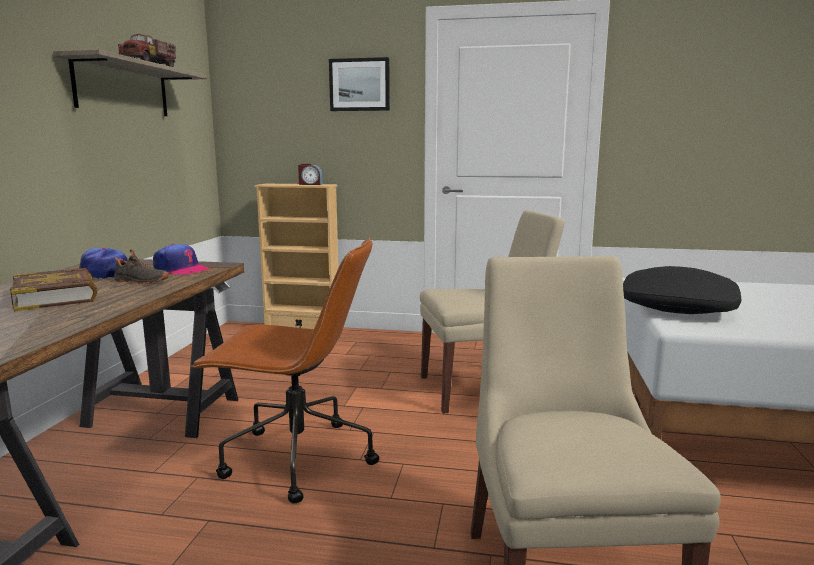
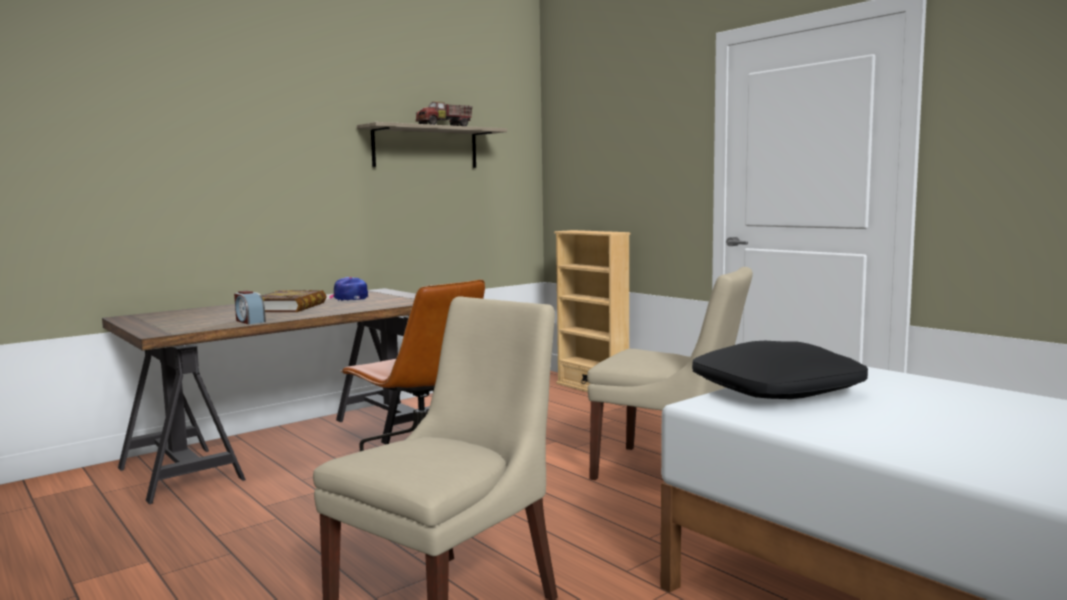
camera: 40 degrees right, 5 degrees down
black shoe [114,249,169,284] -> none
cap [153,244,211,275] -> none
alarm clock [298,164,323,185] -> alarm clock moved to [234,291,266,324]
picture [329,57,390,111] -> none

